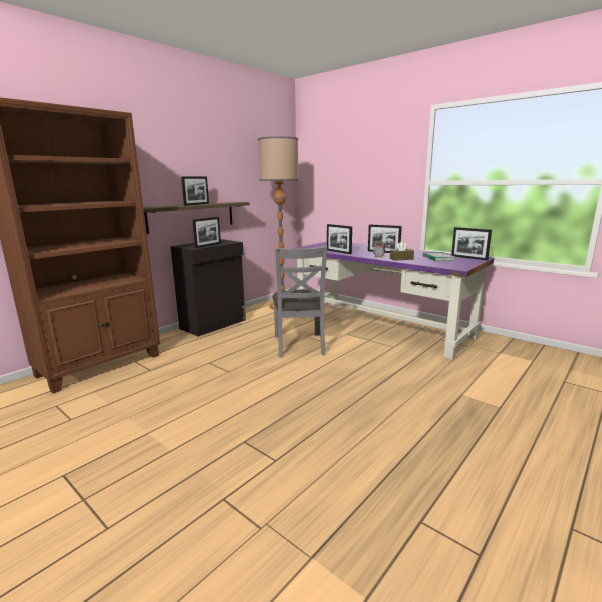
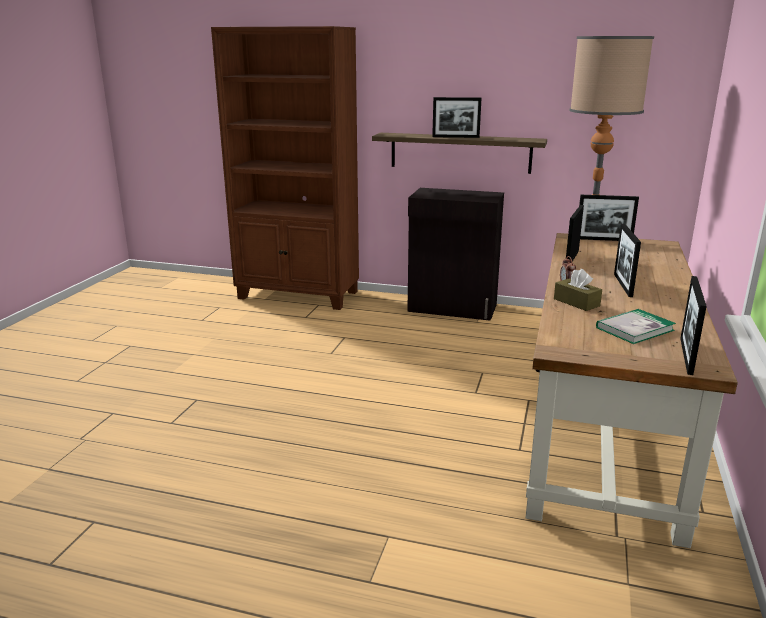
camera: 65 degrees right, 5 degrees up
picture frame [192,217,221,248] -> picture frame moved to [579,195,639,241]
grey chair [272,246,327,358] -> none
purple desk [292,242,494,360] -> brown desk [526,233,738,548]

